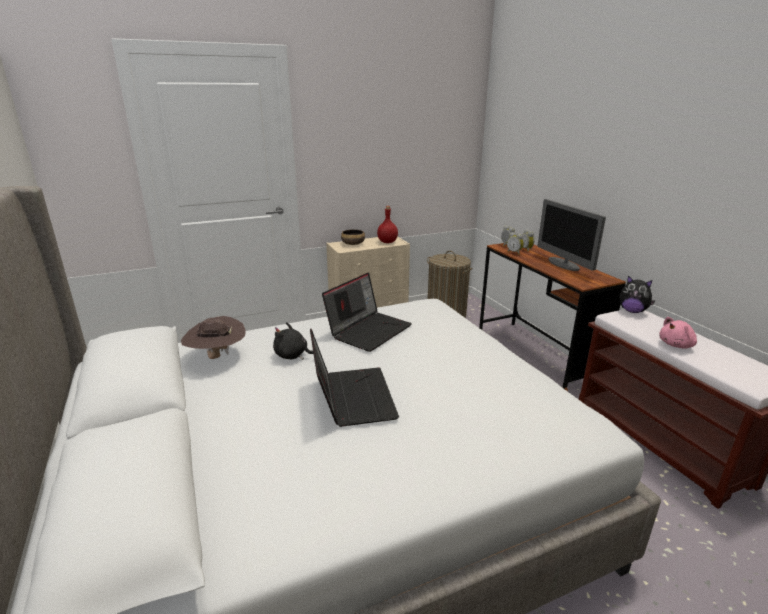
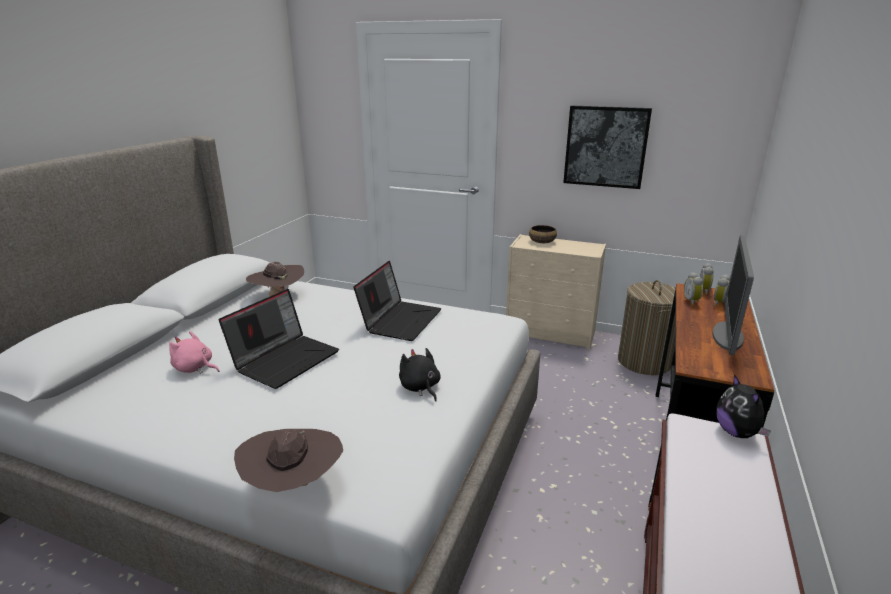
camera: 45 degrees right, 0 degrees up
black plush toy [273,322,313,360] -> black plush toy moved to [399,348,441,402]
laptop [322,272,412,352] -> laptop turned 60 degrees counterclockwise [353,261,442,341]
red bottle [377,206,398,243] -> none
pink plush toy [659,317,697,348] -> pink plush toy moved to [169,331,219,374]
none -> brown hat [234,429,343,492]
none -> picture [563,105,652,189]

